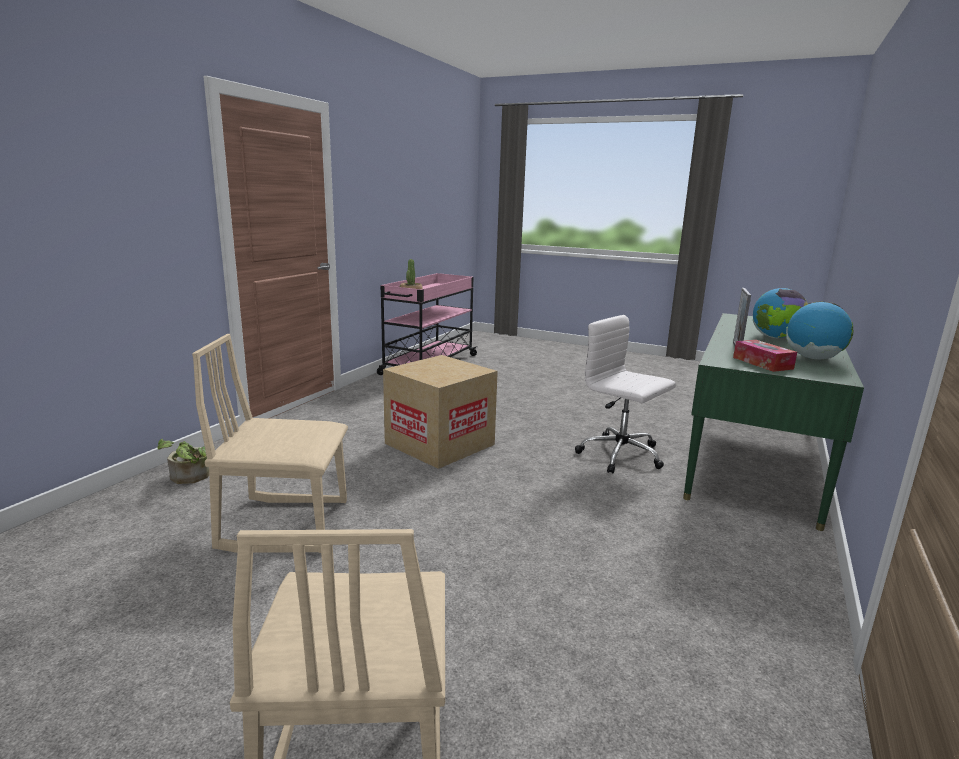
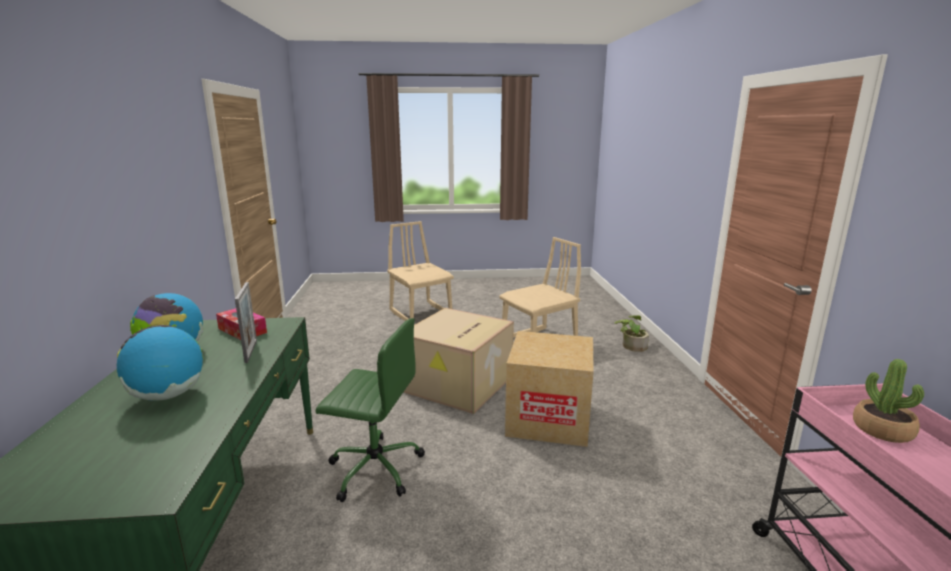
camera: 150 degrees right, 0 degrees up
white office chair [575,315,676,474] -> green office chair [316,318,425,502]
none -> cardboard box [404,308,514,414]

